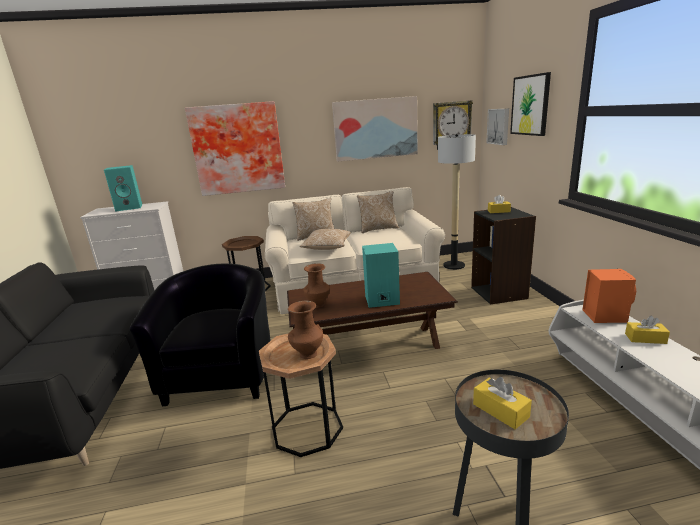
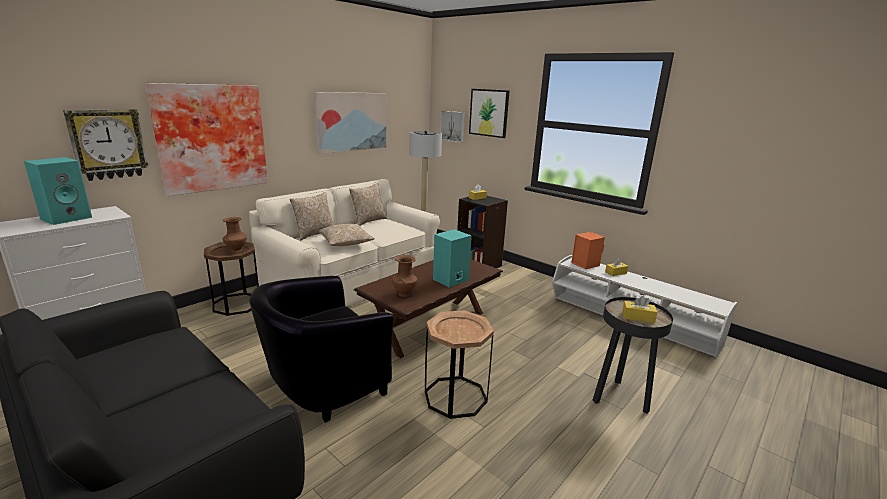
camera: 40 degrees left, 0 degrees up
black armchair [129,263,271,406] -> black armchair turned 90 degrees counterclockwise [249,276,394,423]
brown vase [288,301,323,359] -> brown vase moved to [223,217,246,253]
wall clock [433,100,473,150] -> wall clock moved to [63,109,148,181]

